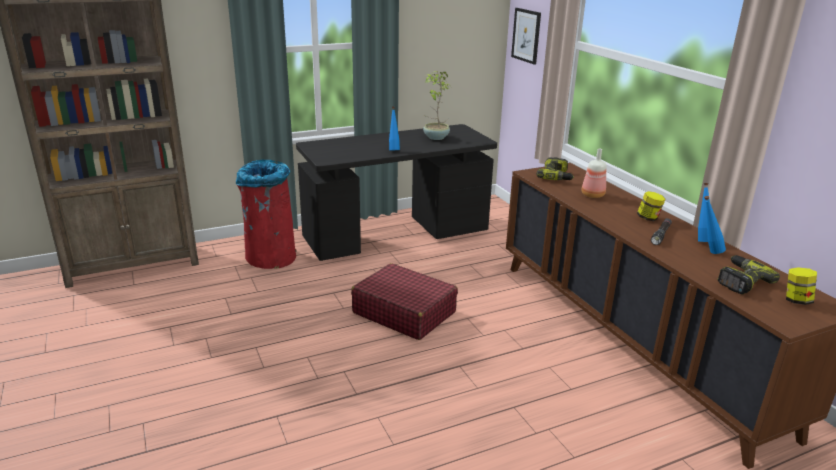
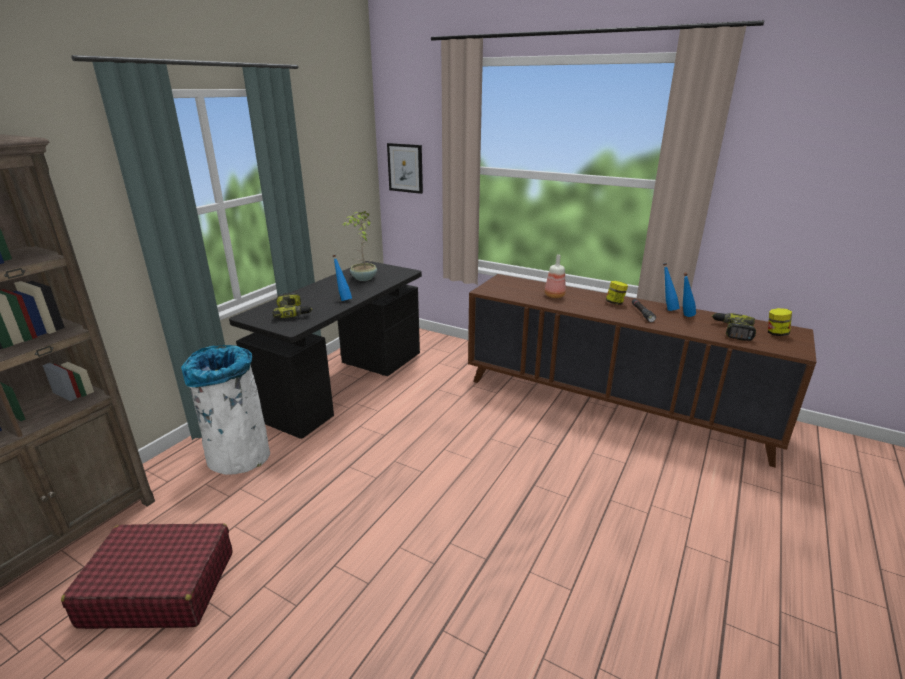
camera: 35 degrees left, 0 degrees up
red trash can [236,159,297,269] -> white trash can [181,345,270,475]
red suitcase [351,263,458,340] -> red suitcase moved to [61,523,232,629]
power drill [536,157,574,180] -> power drill moved to [273,293,312,318]

